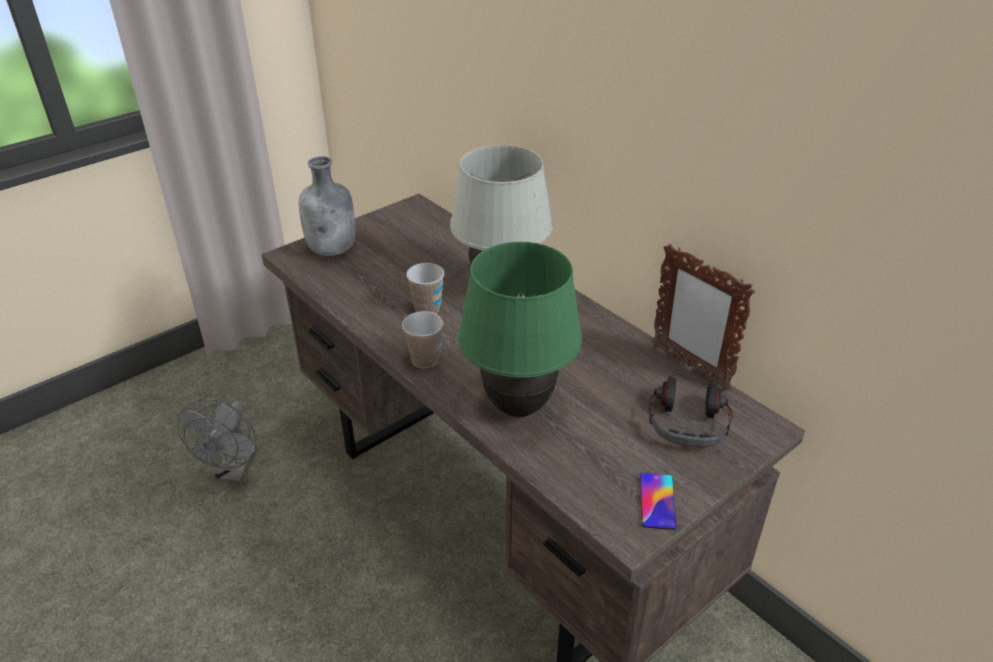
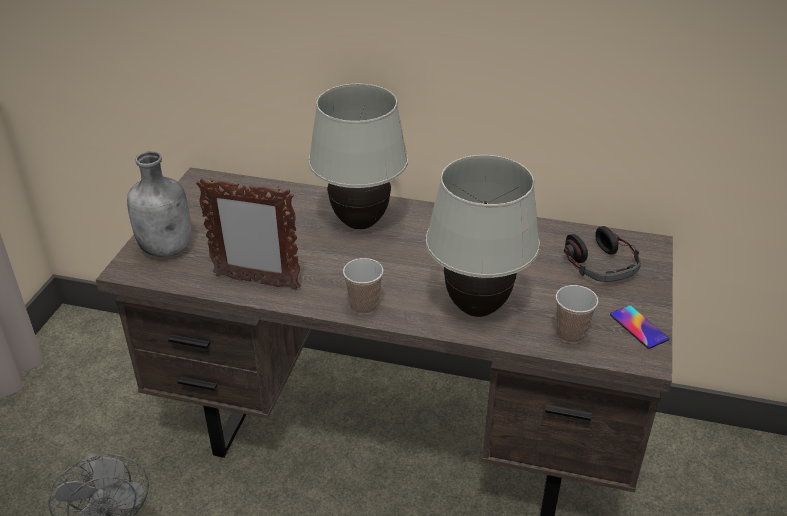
camera: 35 degrees left, 0 degrees up
cup [406,263,444,314] -> cup moved to [556,285,598,343]
green table lamp [458,242,582,417] -> white table lamp [426,155,540,317]
picture frame [652,244,755,391] -> picture frame moved to [196,178,301,290]

